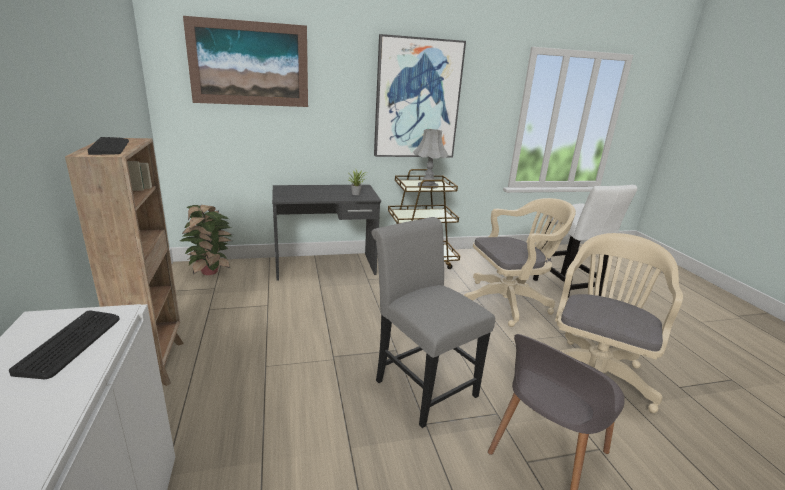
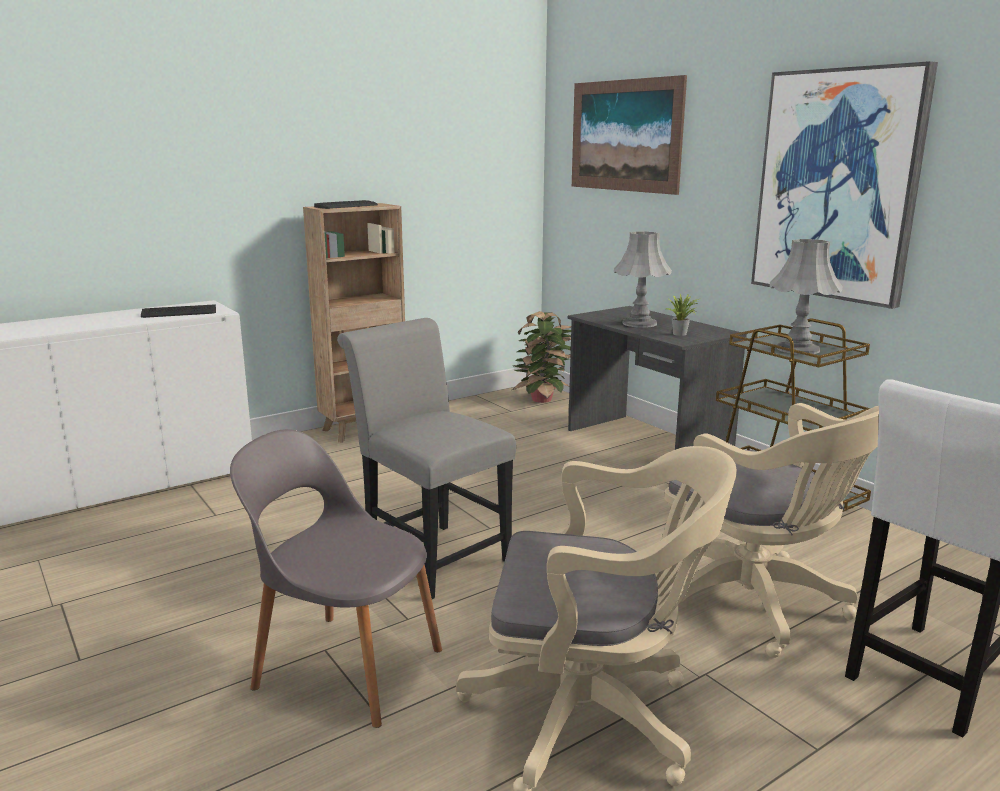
camera: 70 degrees right, 5 degrees down
grey chair [372,217,495,428] -> grey chair turned 75 degrees counterclockwise [337,318,516,599]
none -> grey table lamp [614,231,672,328]

